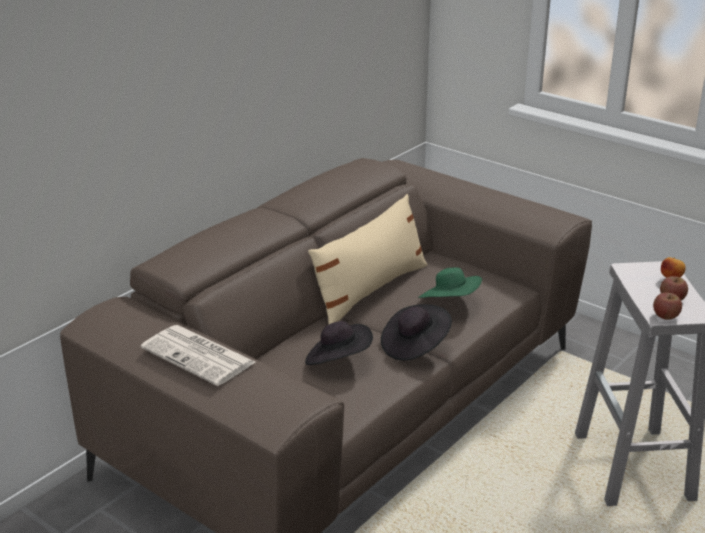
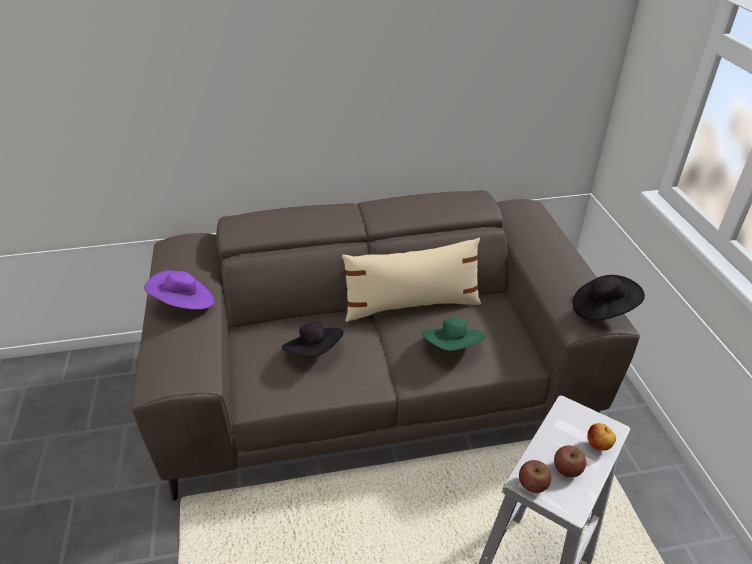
camera: 40 degrees right, 10 degrees up
newspaper [141,325,255,386] -> purple hat [144,270,214,310]
black hat [381,304,452,360] -> black hat moved to [573,275,645,320]

